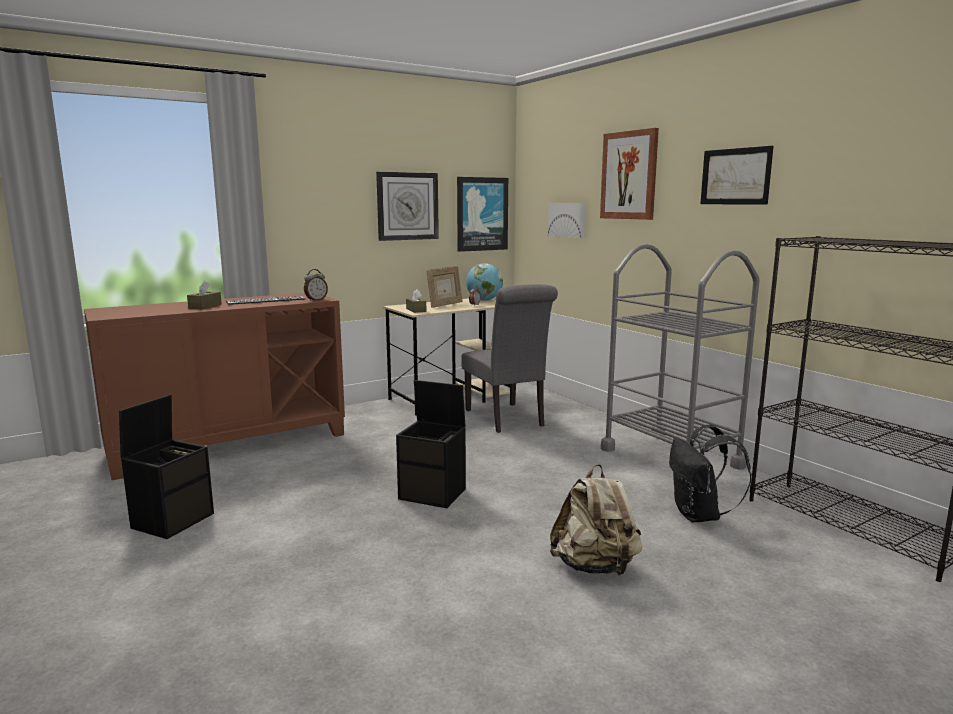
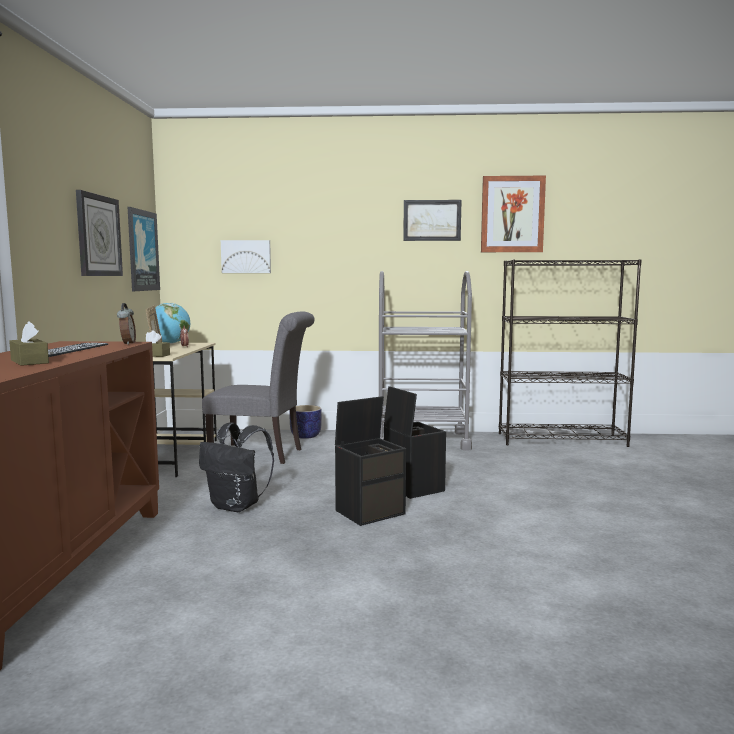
camera: 55 degrees left, 5 degrees down
black storage box [119,394,214,539] -> black storage box moved to [384,386,446,499]
beige backpack [550,464,642,576] -> none
picture [600,128,659,220] -> picture moved to [481,176,546,252]
black backpack [669,425,752,523] -> black backpack moved to [199,422,274,512]
none -> planter [289,405,322,439]

